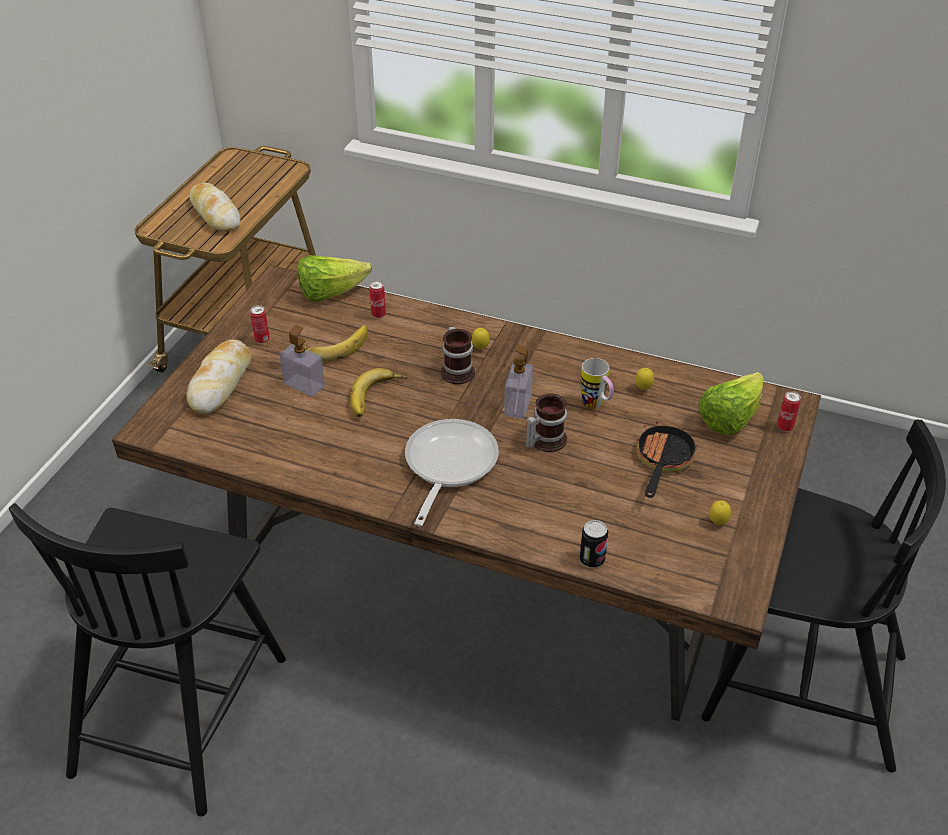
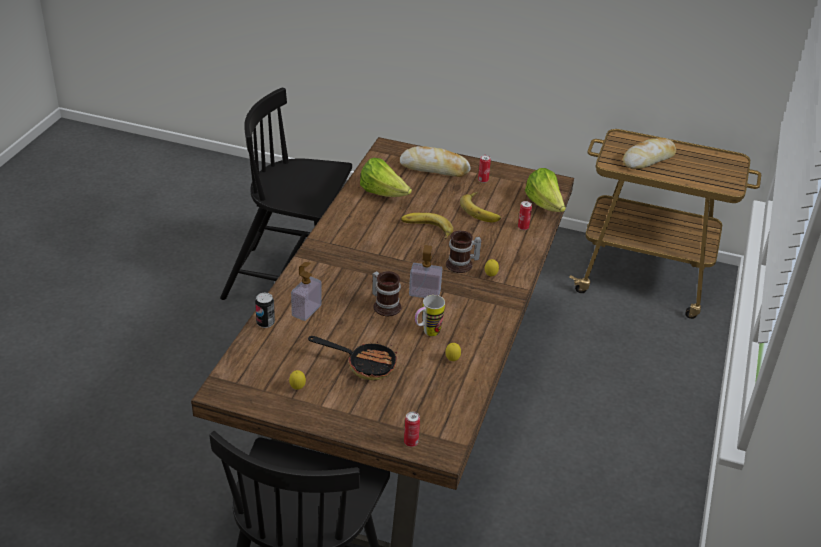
camera: 85 degrees right, 5 degrees down
soap dispenser [280,325,325,396] -> soap dispenser moved to [291,262,322,321]
frying pan [405,419,499,526] -> none
lettuce [698,372,763,435] -> lettuce moved to [360,158,412,197]

